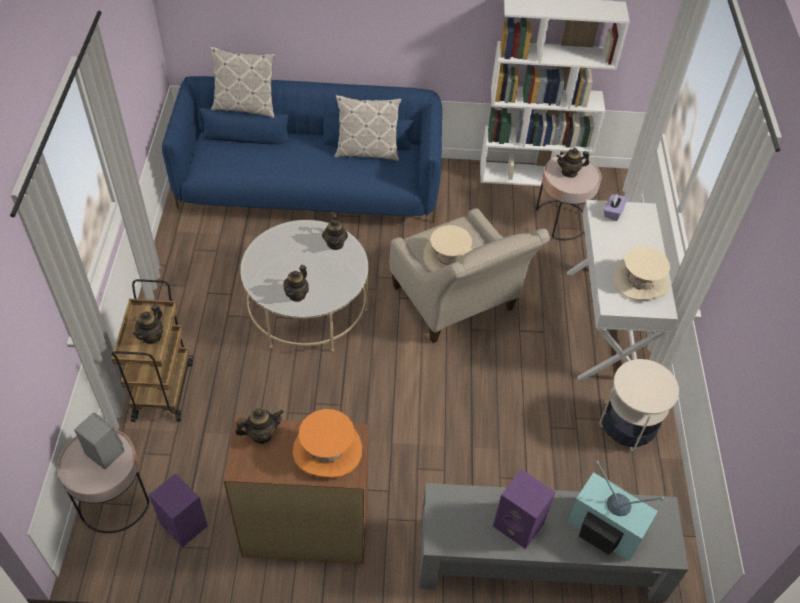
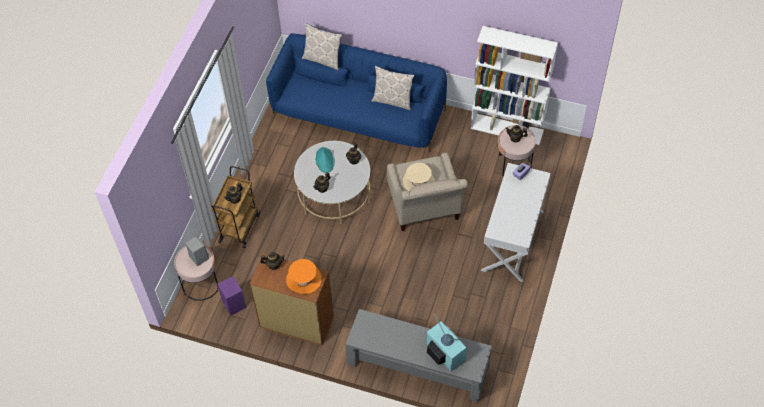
camera: 20 degrees right, 5 degrees up
purple speaker [493,469,555,549] -> none
beige side table [599,359,679,451] -> none
beige hat [613,246,670,300] -> none
none -> turquoise hat [315,147,334,173]

